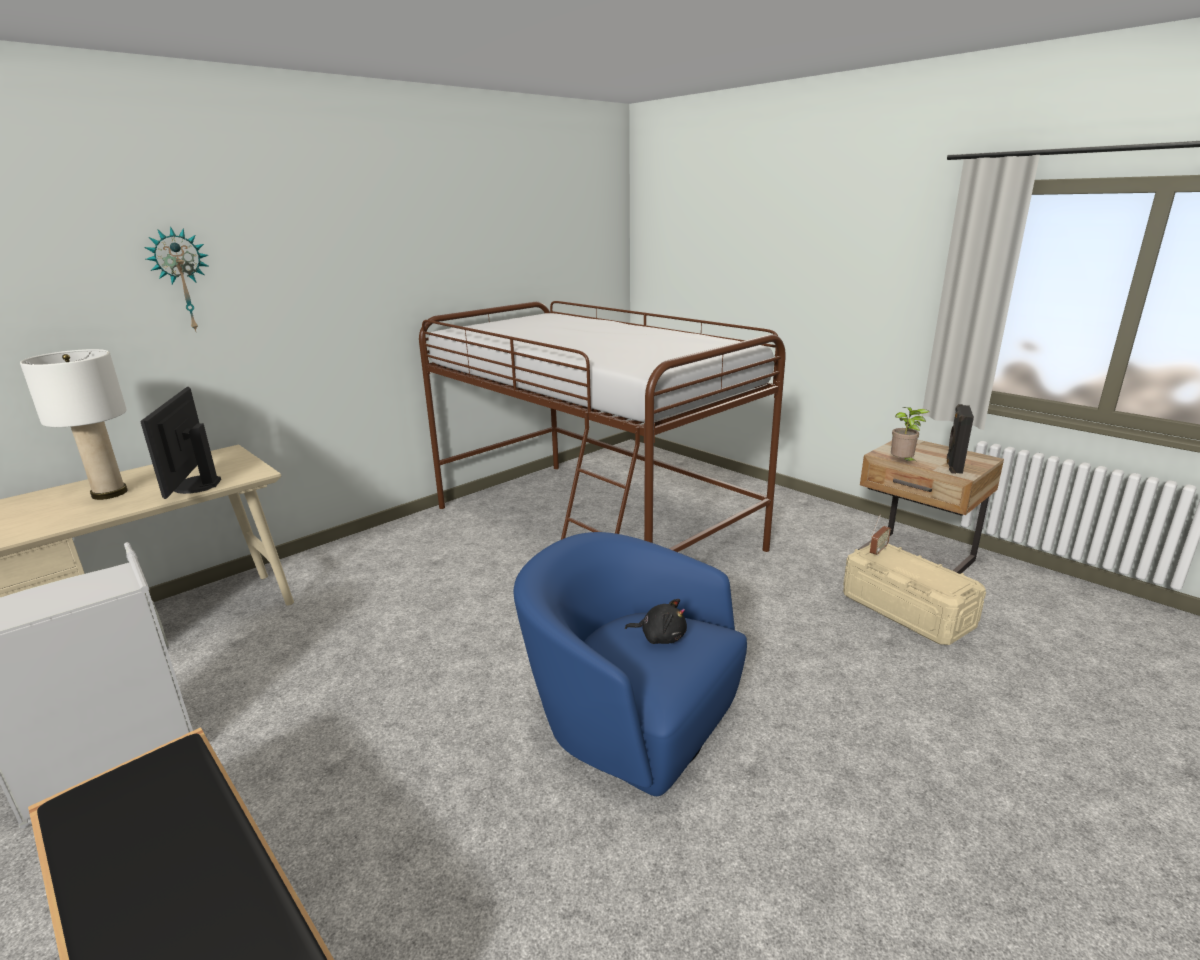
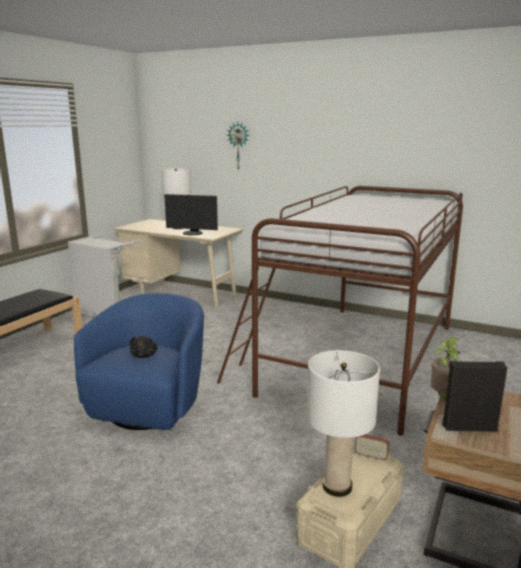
camera: 70 degrees right, 5 degrees down
monitor [140,387,221,499] -> monitor turned 135 degrees counterclockwise [164,194,218,235]
none -> white table lamp [307,350,380,497]

